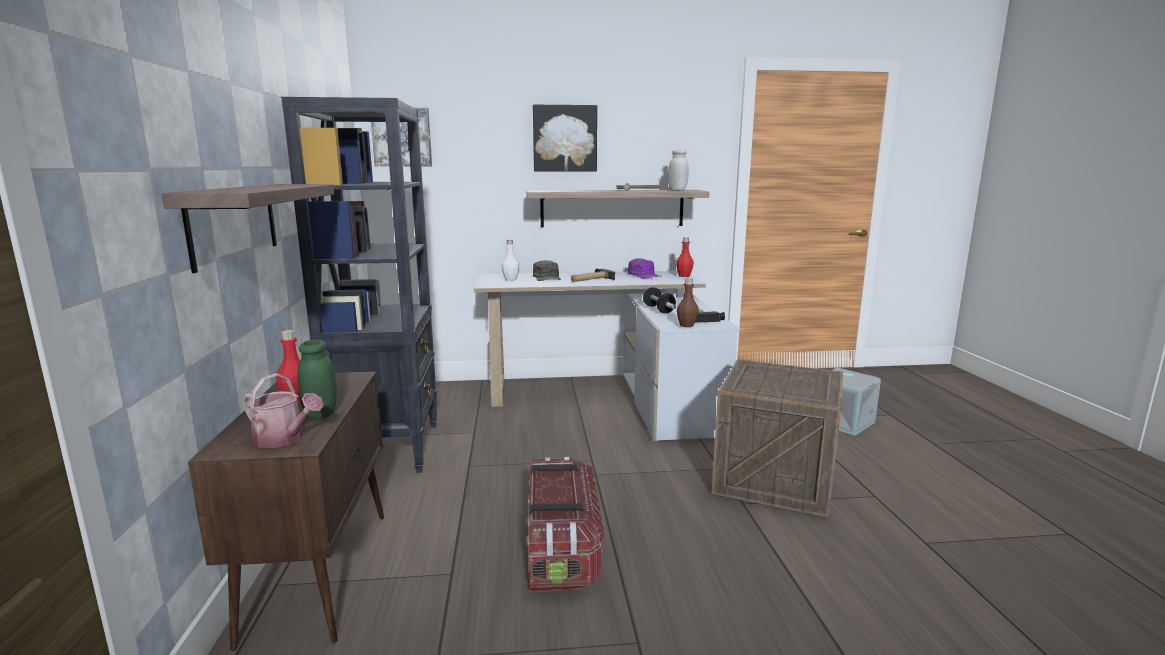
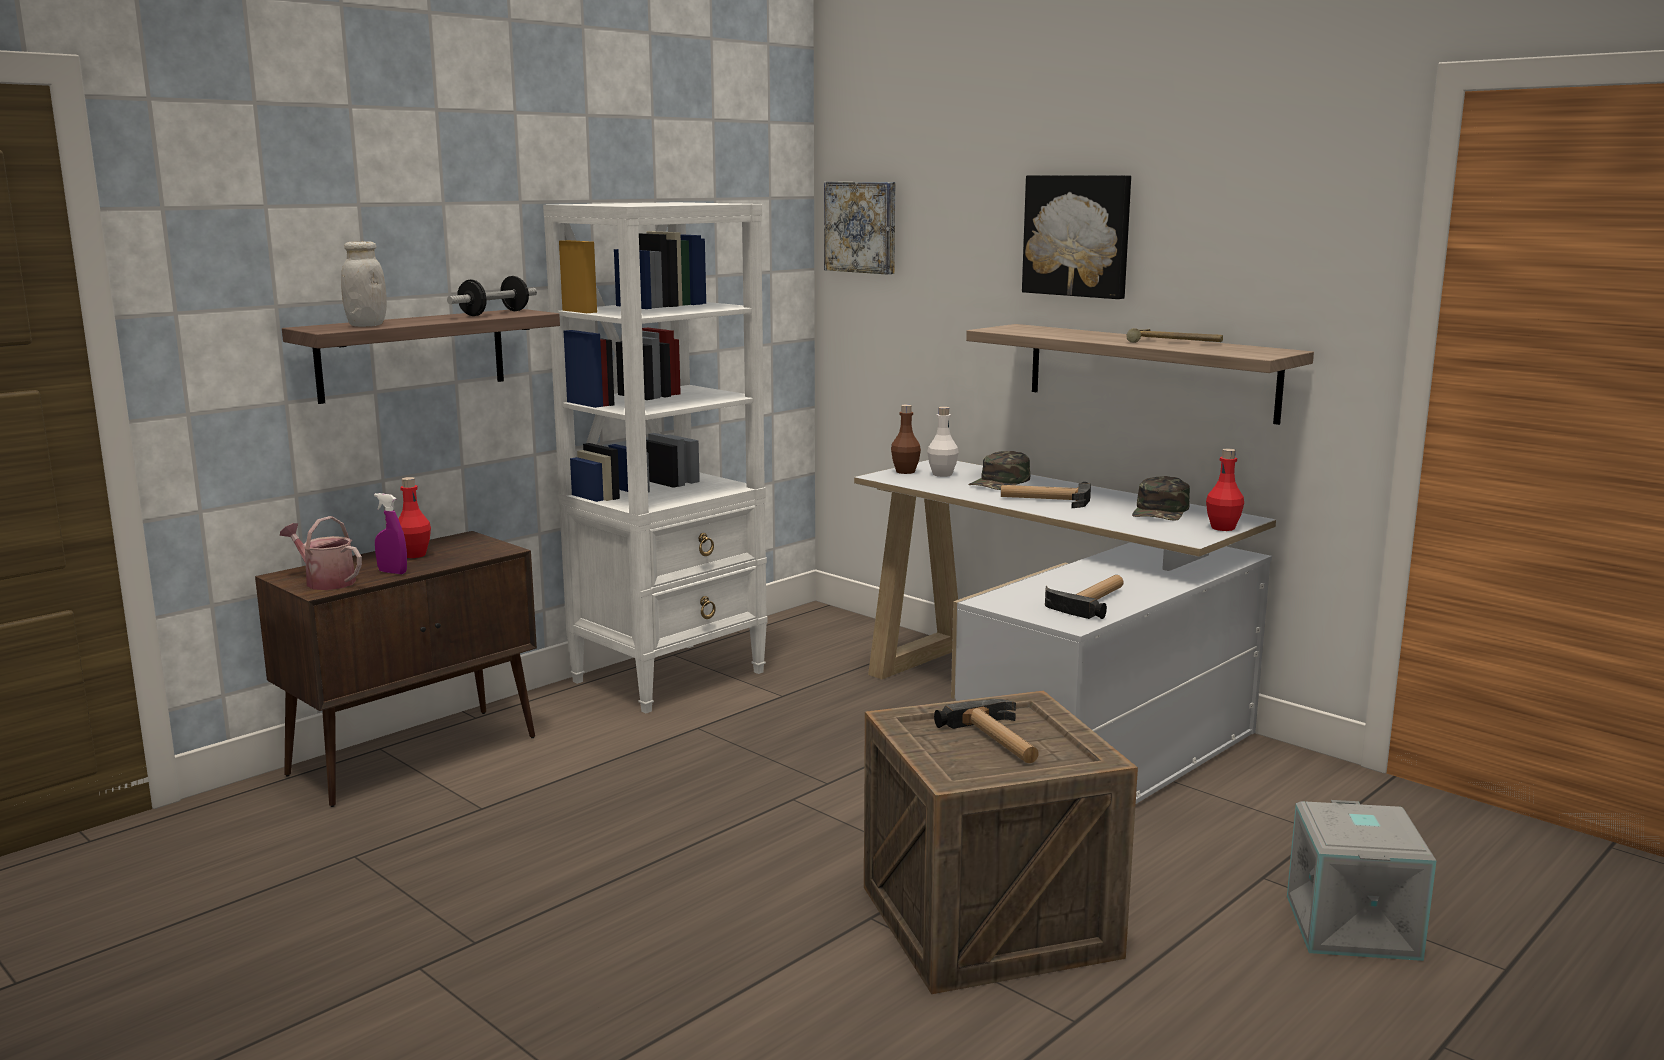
camera: 50 degrees right, 0 degrees up
watering can [242,373,324,448] -> watering can turned 135 degrees clockwise [280,516,362,590]
black bookcase [281,97,437,473] -> white bookcase [543,202,768,713]
green jar [297,340,337,419] -> purple spray bottle [374,493,407,574]
storage box [526,457,604,592] -> none
purple cap [628,258,662,279] -> green cap [1132,476,1190,521]
dumbbell [643,287,676,313] -> dumbbell moved to [447,276,537,316]
white jar [668,150,689,191] -> white jar moved to [341,241,387,327]
brown bottle [677,278,699,327] -> brown bottle moved to [891,405,921,474]
none -> hammer [934,699,1039,763]

